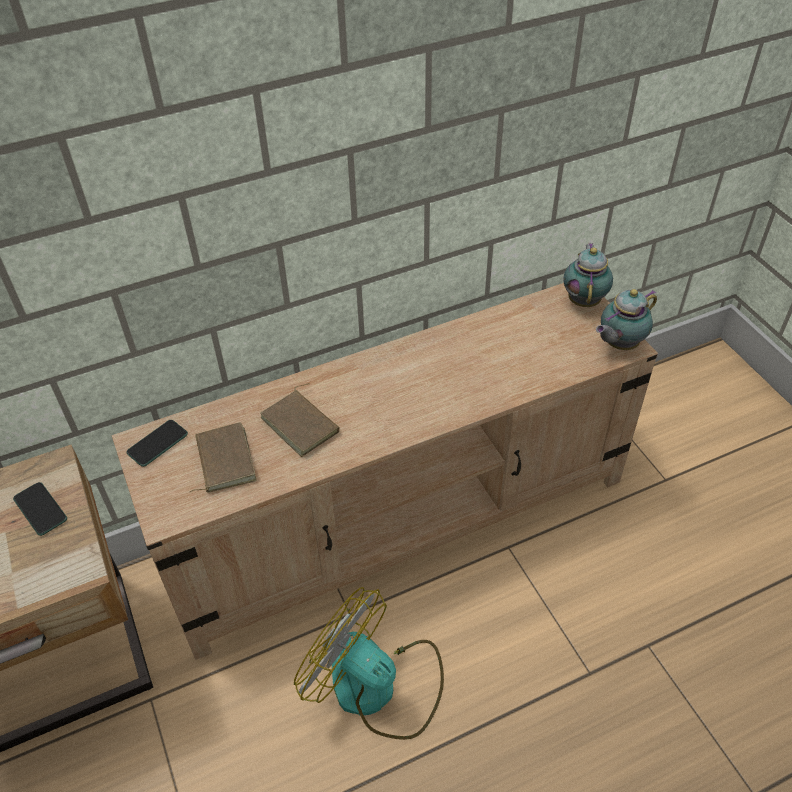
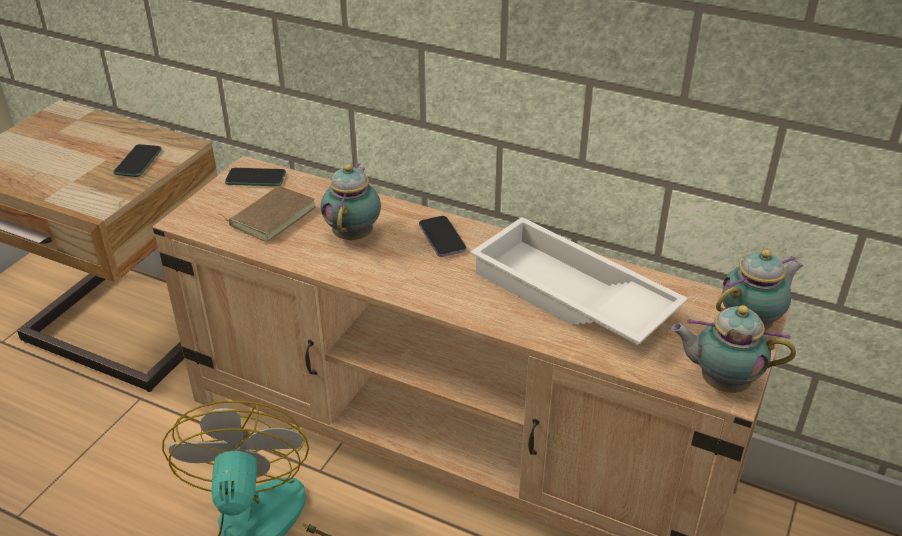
camera: 50 degrees right, 10 degrees down
brown book [260,383,339,457] -> teapot [321,163,381,241]
none -> phone [419,216,466,257]
none -> white tray [470,217,688,345]

